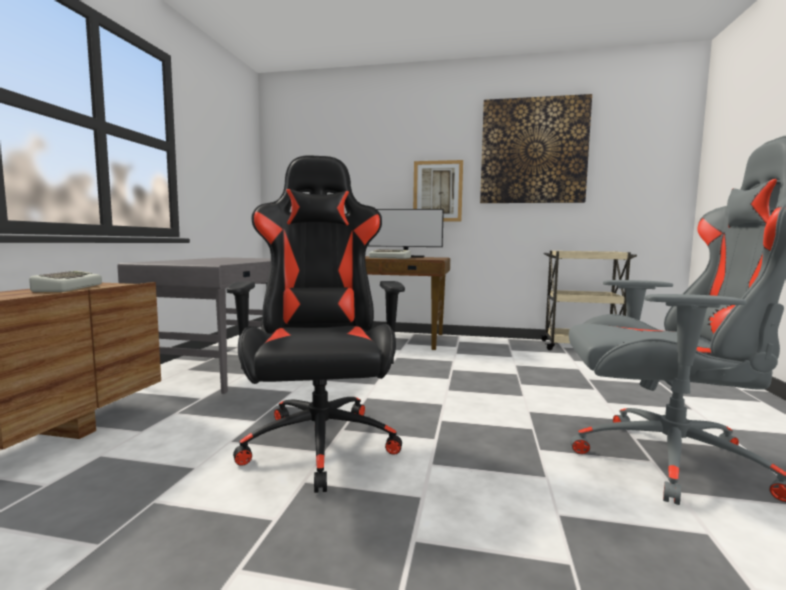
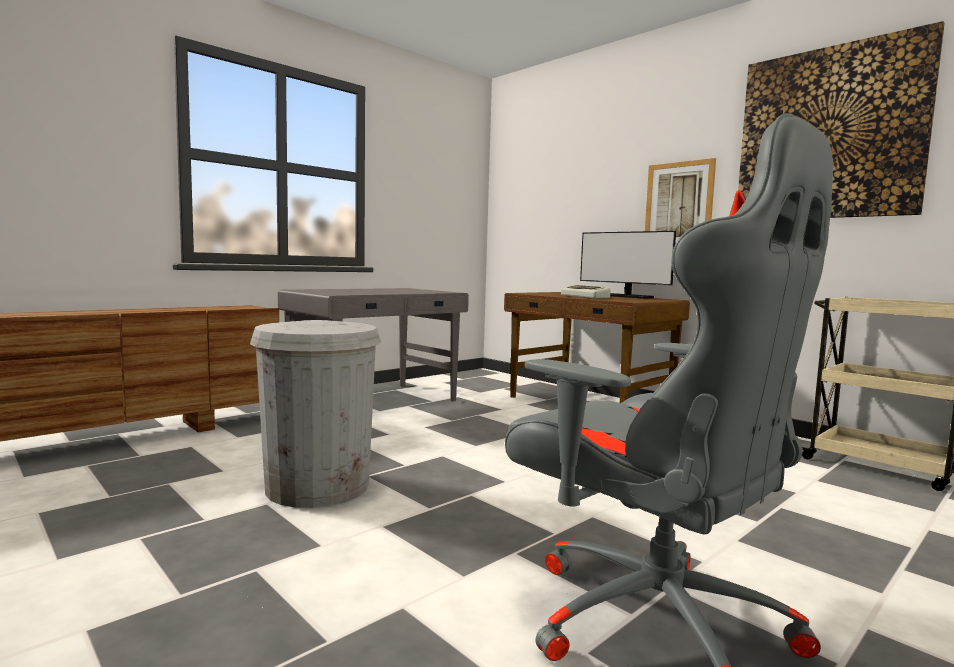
camera: 35 degrees right, 0 degrees up
keyboard [29,271,102,292] -> none
black office chair [227,155,405,493] -> white trash can [250,320,381,508]

